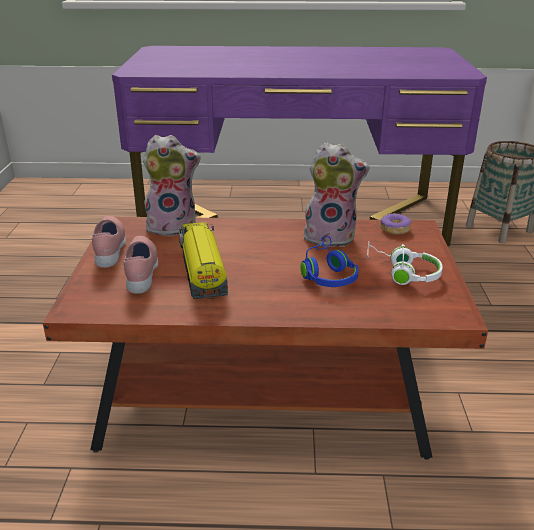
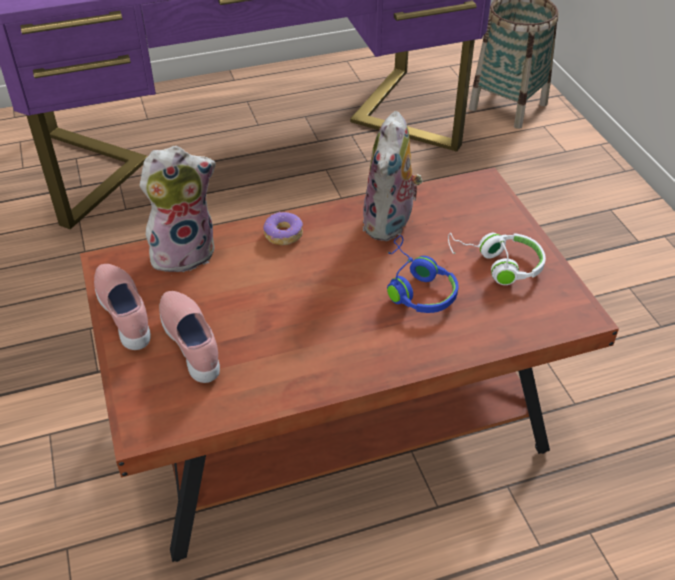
camera: 20 degrees left, 15 degrees up
toy truck [179,222,228,299] -> none
plush toy [304,142,370,247] -> plush toy turned 120 degrees clockwise [363,111,423,241]
donut [380,213,411,235] -> donut moved to [263,212,303,245]

